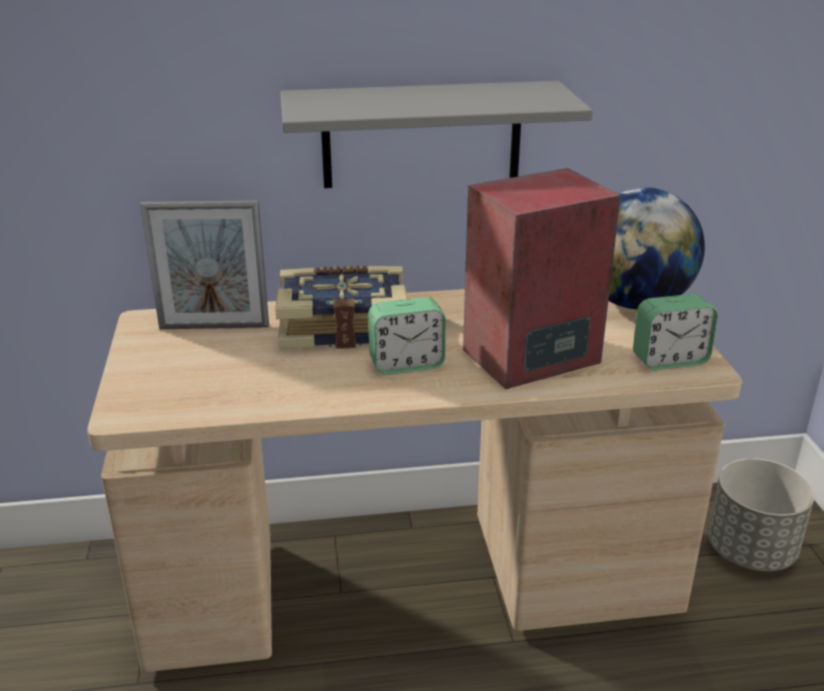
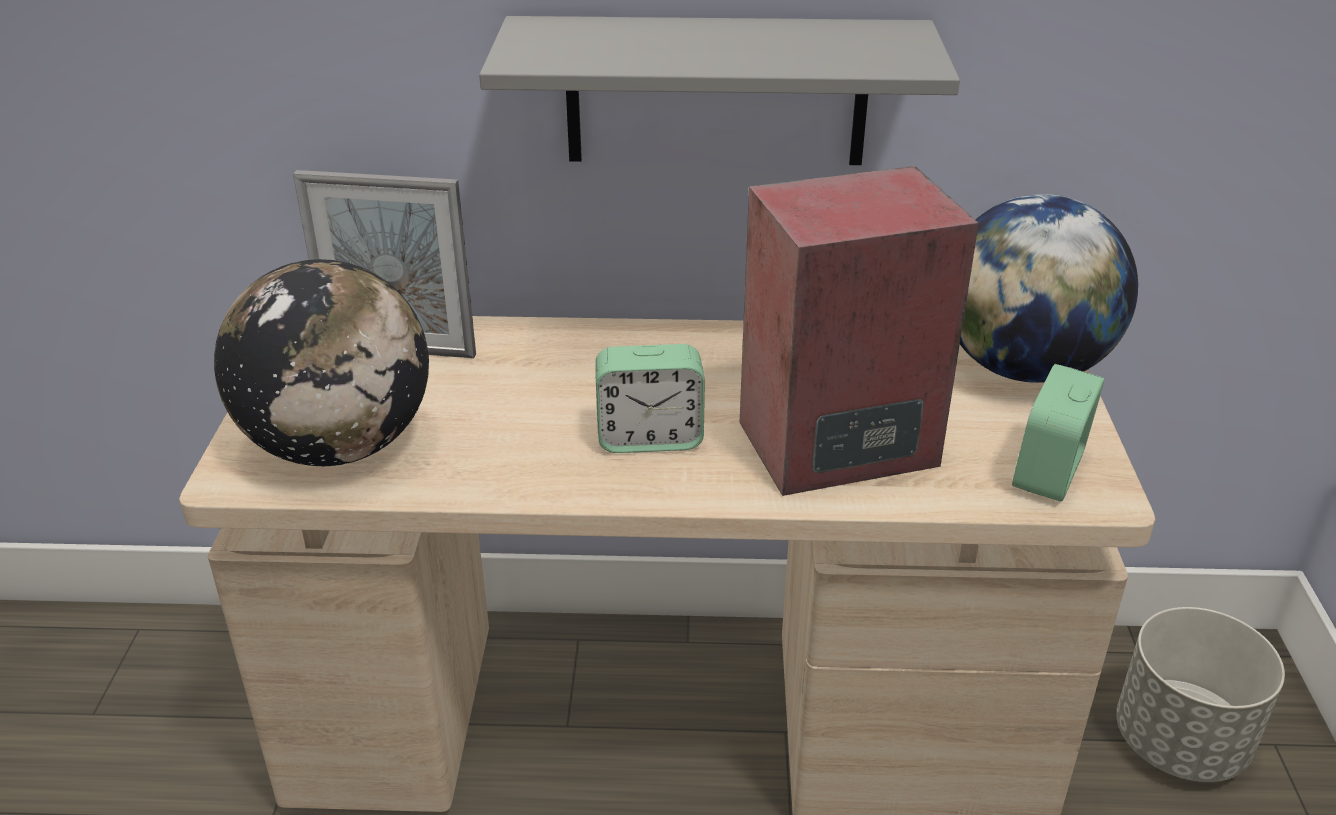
camera: 10 degrees right, 5 degrees up
book [275,266,407,349] -> none
alarm clock [633,294,718,370] -> alarm clock turned 120 degrees clockwise [1012,364,1105,501]
none -> globe [214,259,429,466]

